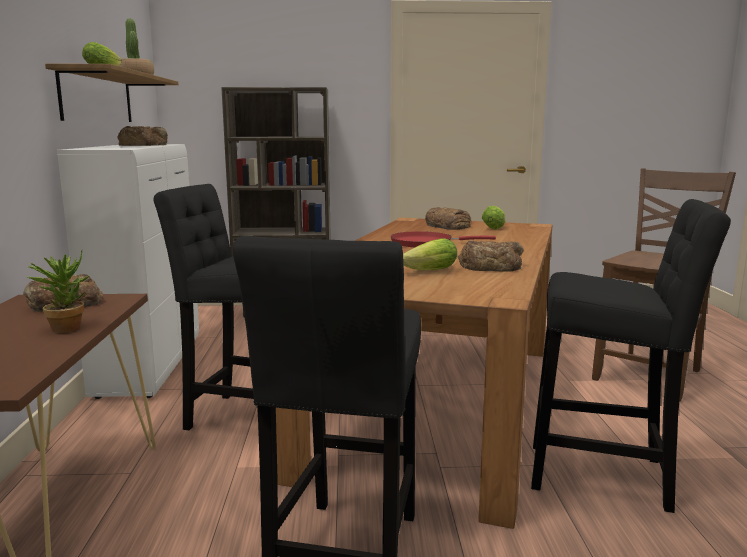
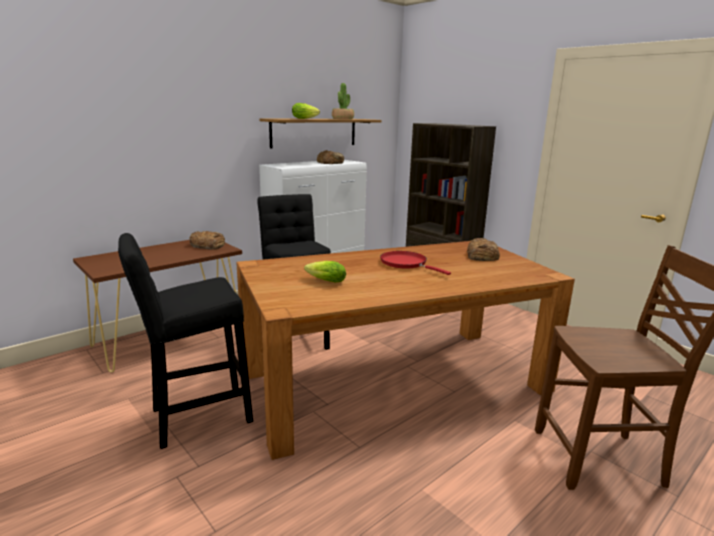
camera: 50 degrees right, 5 degrees up
potted plant [28,250,90,333] -> none
bread [458,241,524,272] -> none
lettuce [482,206,505,230] -> none
black stool [531,199,731,513] -> none

